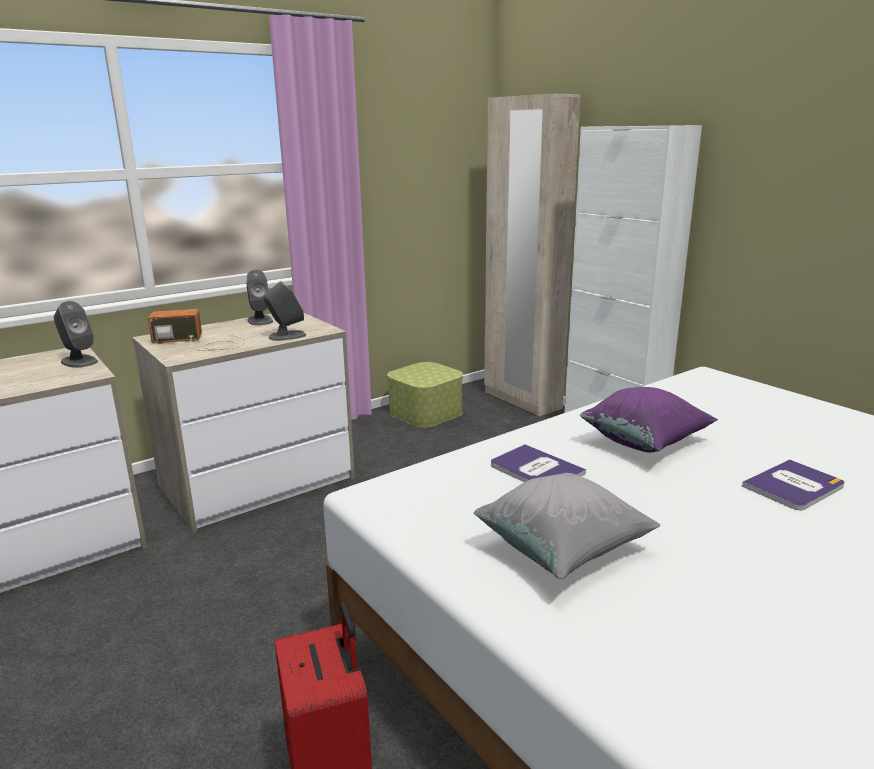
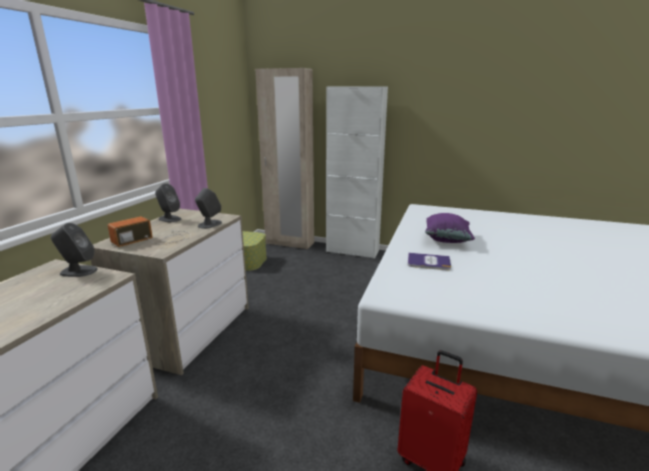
camera: 35 degrees left, 0 degrees up
grey pillow [474,473,661,579] -> none
book [742,459,845,510] -> none

